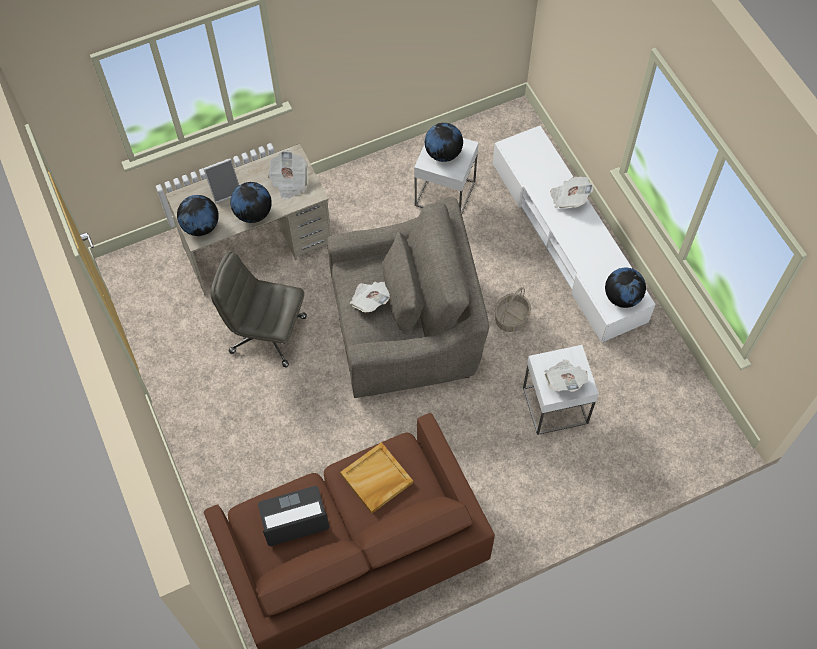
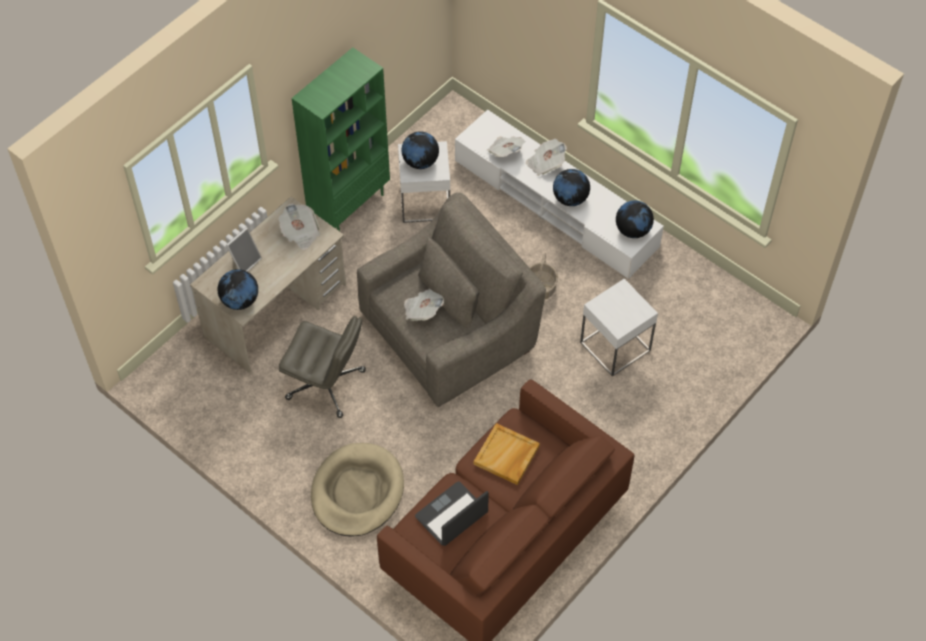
camera: 25 degrees left, 5 degrees down
grey office chair [211,251,307,367] -> grey office chair turned 150 degrees counterclockwise [279,316,366,418]
globe [230,182,272,223] -> globe moved to [553,169,590,206]
newspaper [544,360,589,392] -> newspaper moved to [487,137,526,157]
none -> green bookcase [292,47,390,231]
none -> beige dog bed [311,443,404,537]

